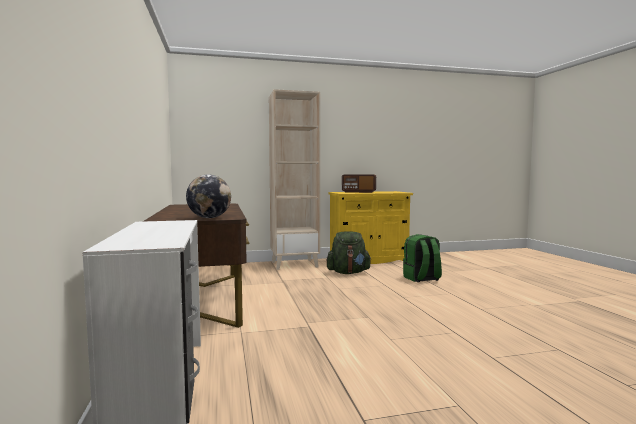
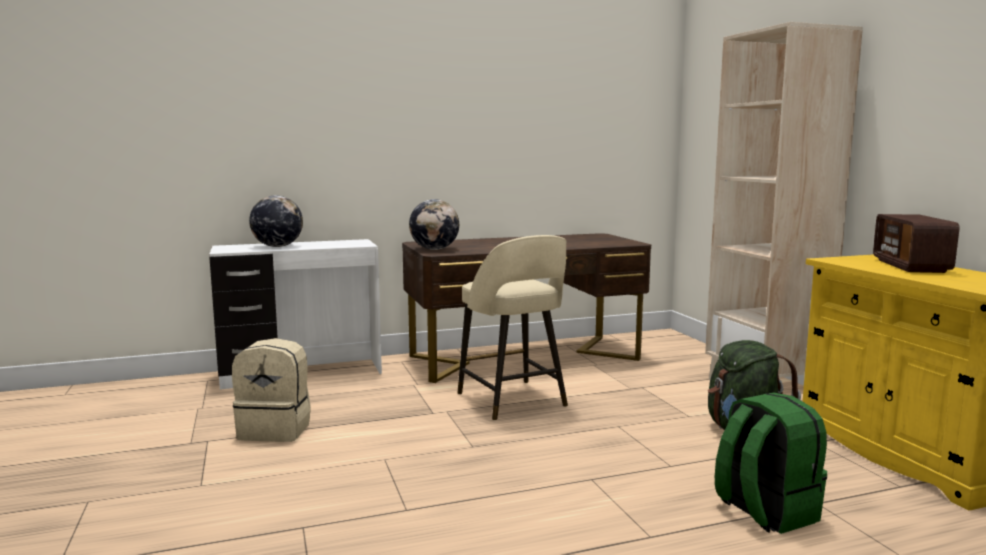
camera: 85 degrees right, 5 degrees up
none -> beige backpack [232,338,311,442]
none -> globe [249,195,303,247]
none -> beige stool [458,235,568,421]

